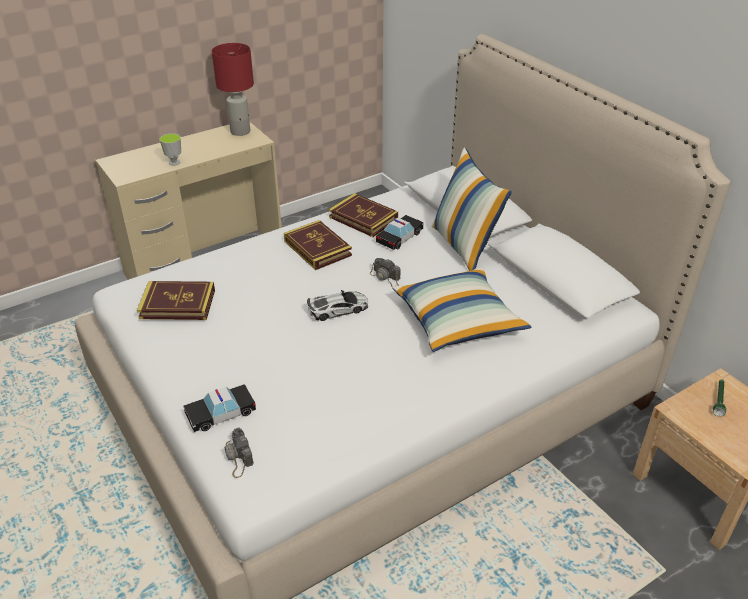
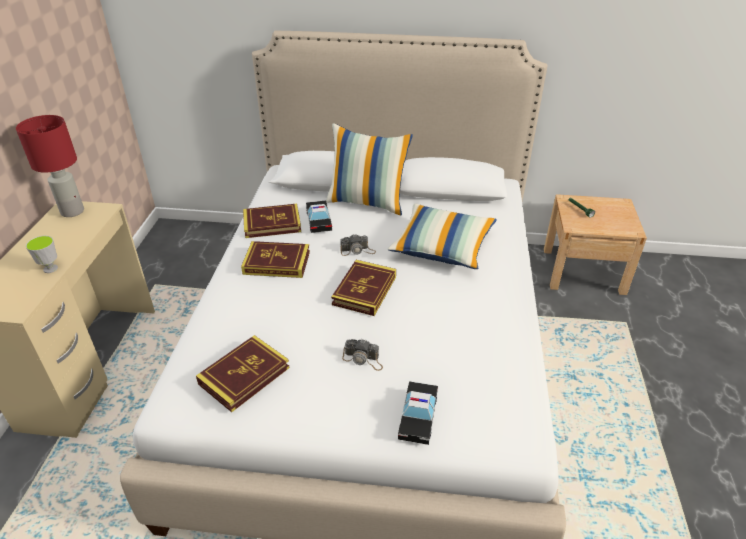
camera: 50 degrees left, 0 degrees up
camera [224,428,253,478] -> camera moved to [342,339,383,371]
toy car [307,290,368,321] -> book [331,260,396,316]

